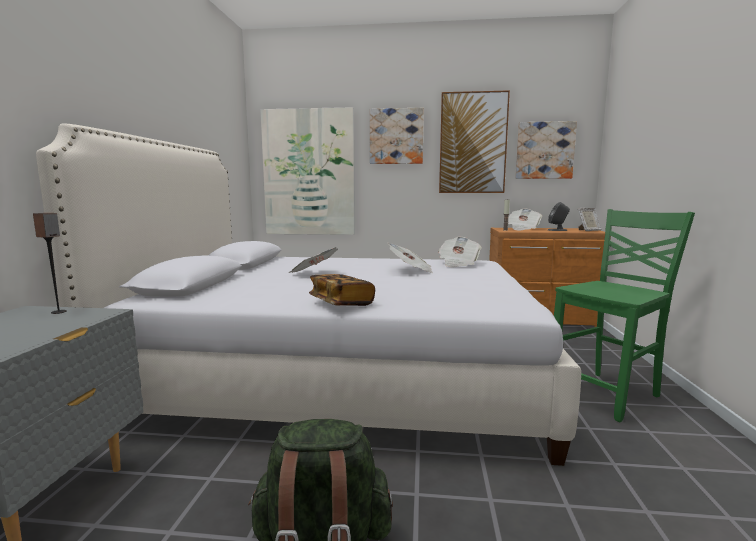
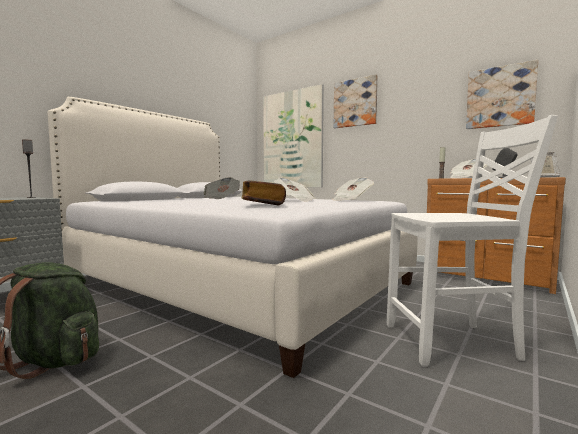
camera: 30 degrees right, 5 degrees down
book [309,274,375,306] -> book moved to [242,181,286,205]
picture [439,90,510,193] -> none
green chair [554,209,695,422] -> white chair [387,115,558,367]

